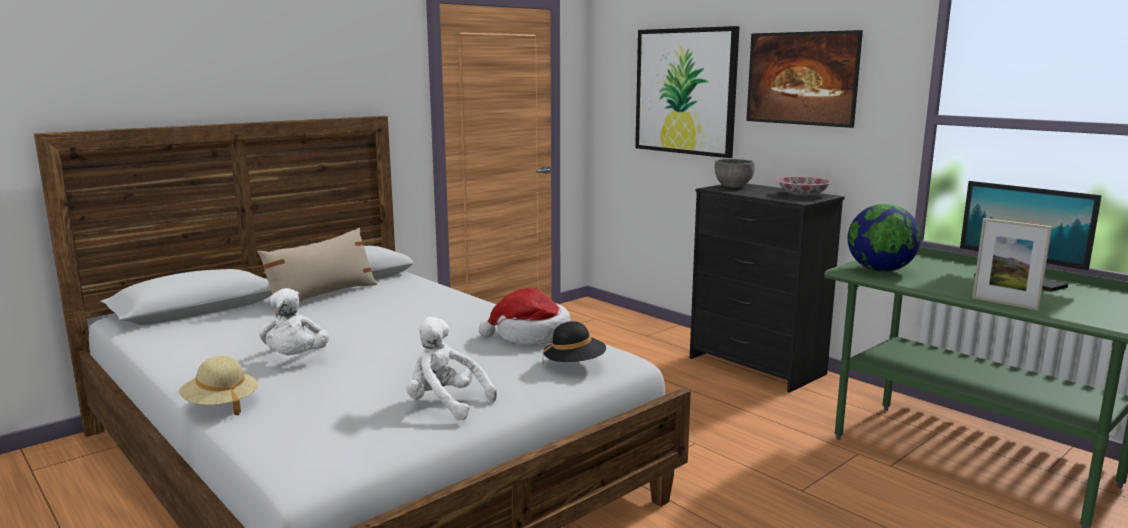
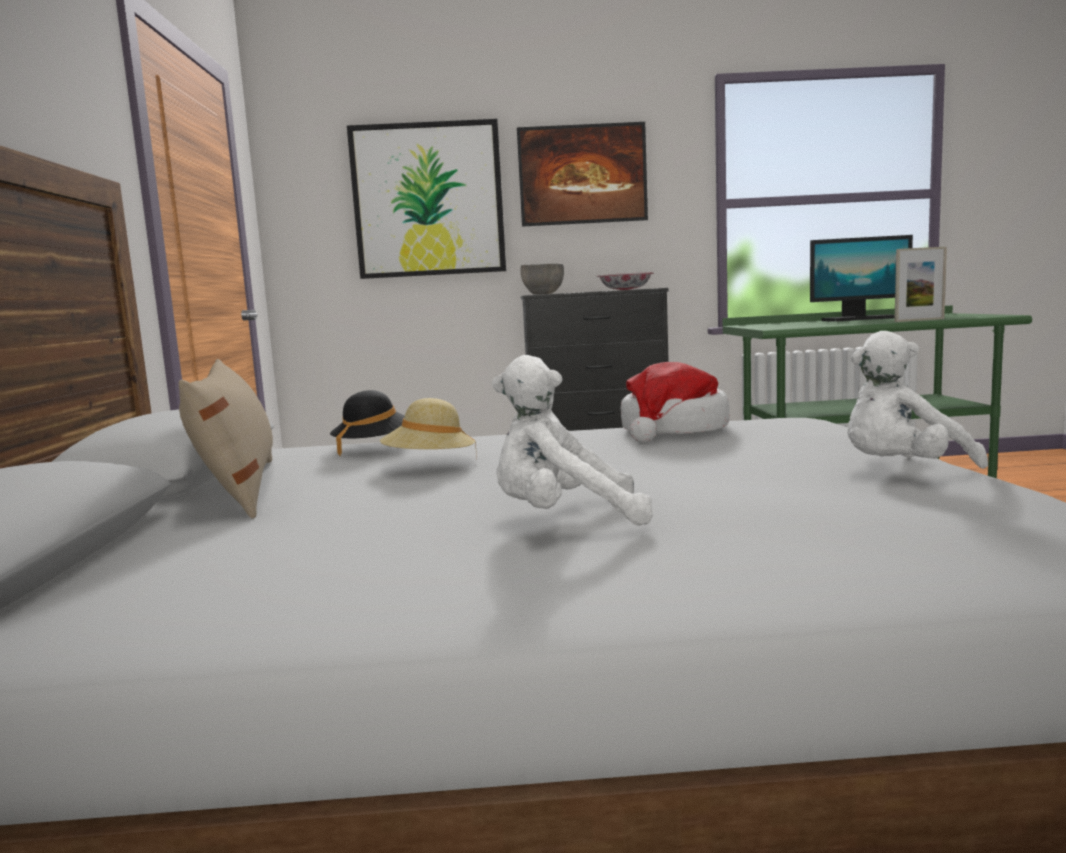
camera: 50 degrees left, 5 degrees down
beige hat [179,356,259,415] -> beige hat moved to [380,398,477,456]
white plush toy [259,288,329,355] -> white plush toy turned 150 degrees clockwise [492,355,653,526]
black hat [543,321,606,362] -> black hat moved to [330,390,405,456]
globe [848,204,921,272] -> none

